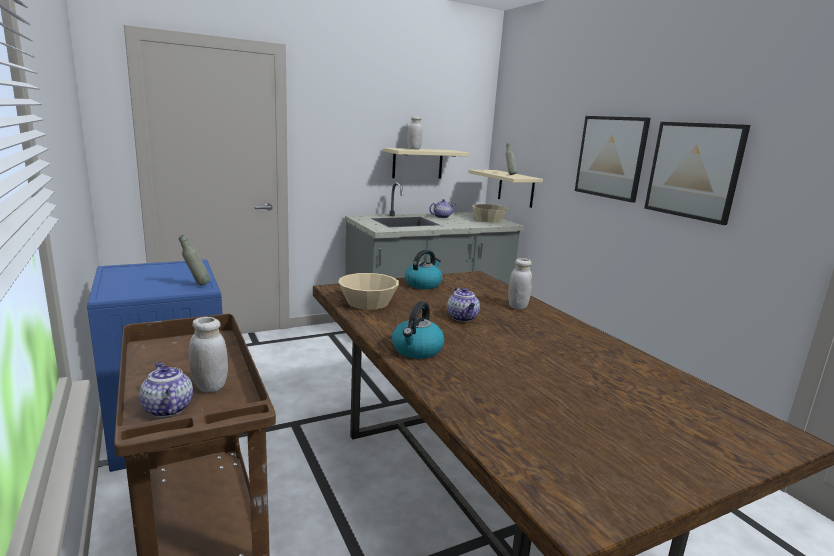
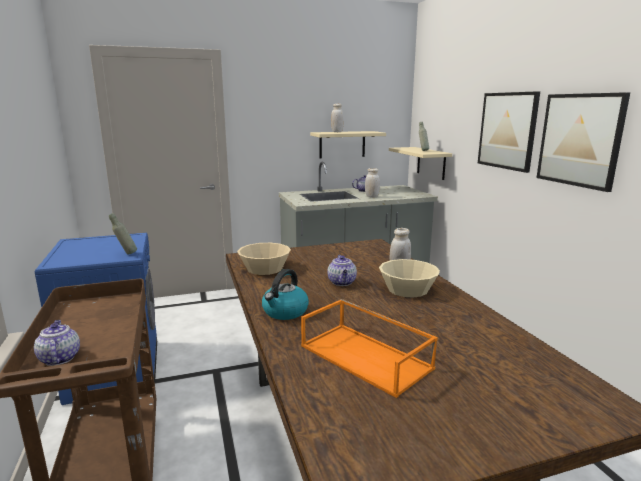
camera: 10 degrees right, 0 degrees up
white jar [189,317,228,392] -> white jar moved to [365,168,380,197]
kettle [405,250,442,289] -> none
beige bowl [472,204,508,223] -> beige bowl moved to [379,259,440,298]
none -> orange tray [301,299,438,398]

